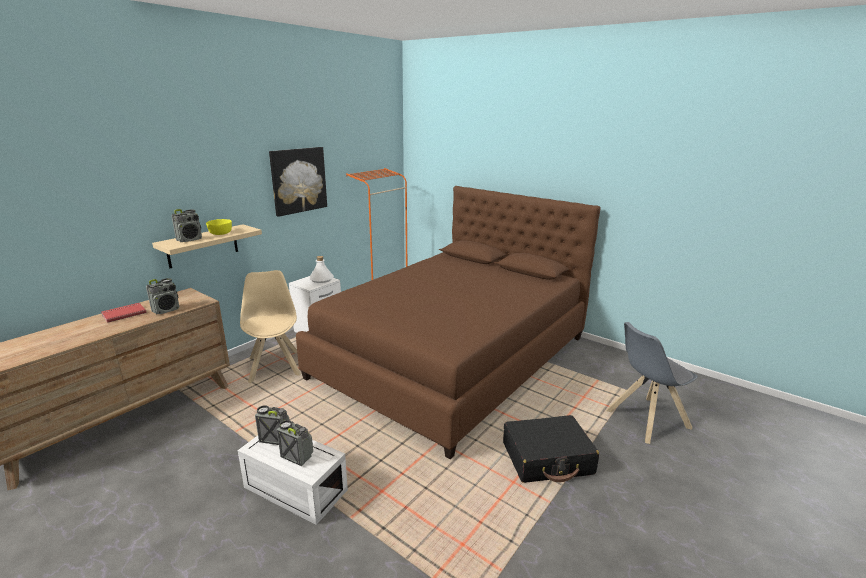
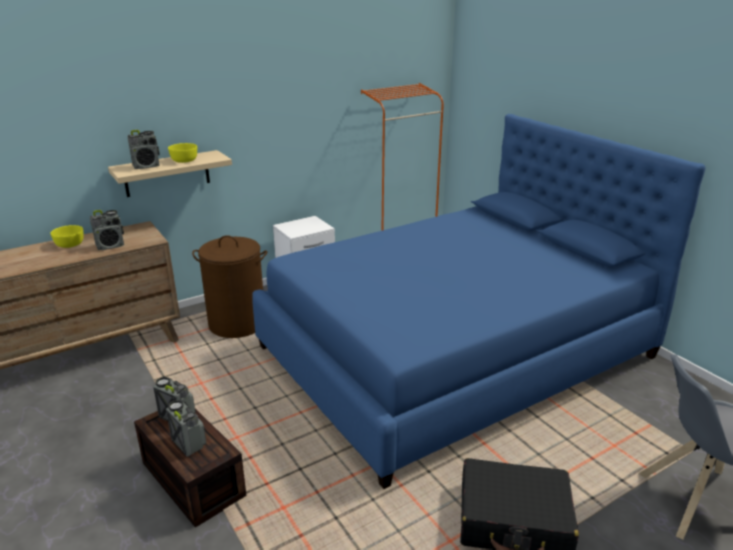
camera: 20 degrees right, 5 degrees up
red book [101,303,146,323] -> yellow bowl [51,225,83,248]
white storage box [238,436,348,525] -> brown storage box [134,409,247,528]
beige chair [240,270,301,383] -> brown laundry basket [192,235,267,338]
picture [269,147,327,217] -> none
brown bed [296,186,601,460] -> blue bed [252,114,706,489]
white bottle [309,256,334,283] -> none

